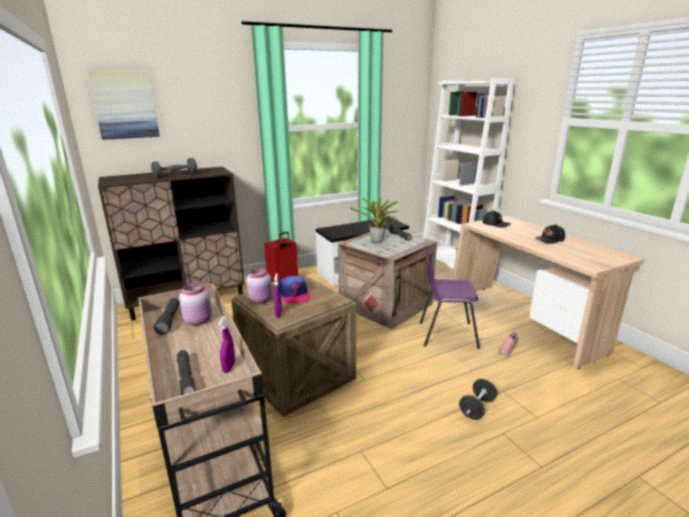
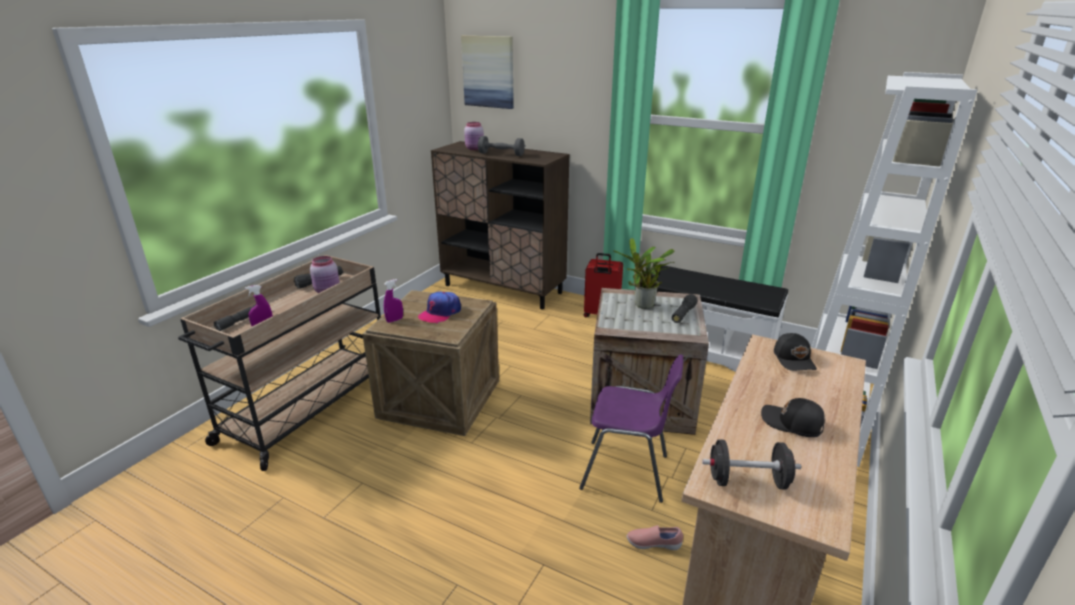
camera: 55 degrees right, 5 degrees up
pink jar [246,268,272,304] -> pink jar moved to [464,122,484,150]
purple chair [420,249,480,349] -> purple chair turned 135 degrees clockwise [579,354,683,503]
black dumbbell [459,379,497,420] -> black dumbbell moved to [702,439,801,490]

